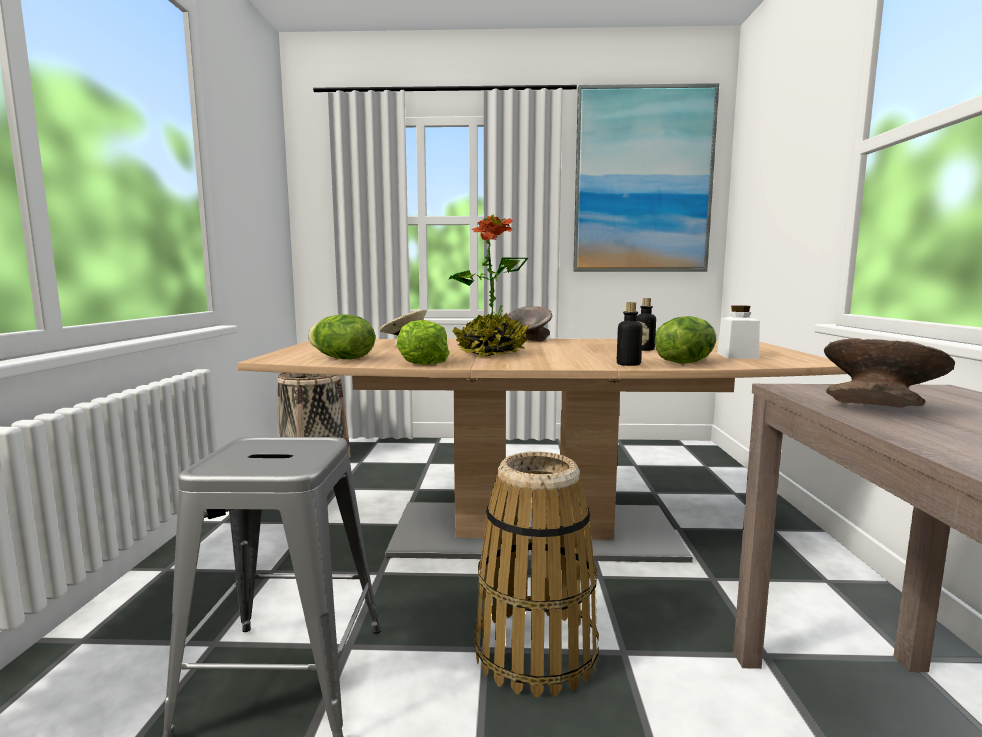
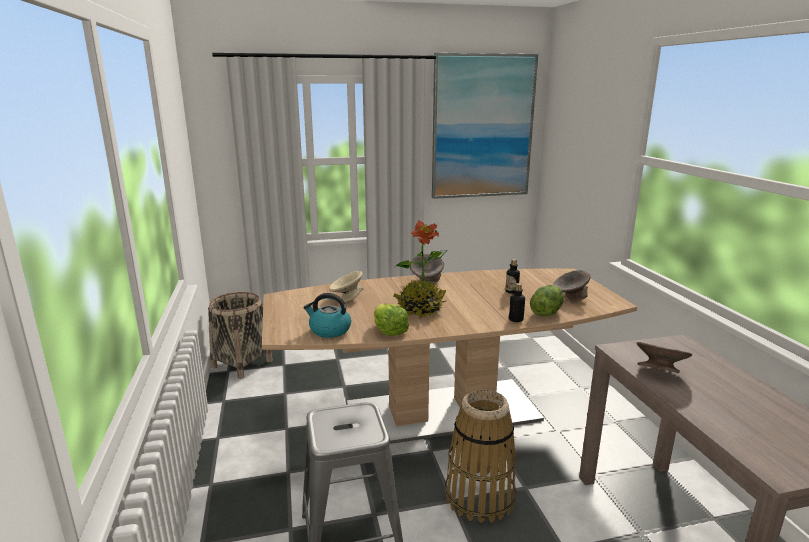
camera: 15 degrees left, 10 degrees up
lettuce [308,314,375,359] -> kettle [303,293,351,338]
white jar [717,305,760,359] -> grey bowl [553,270,591,302]

